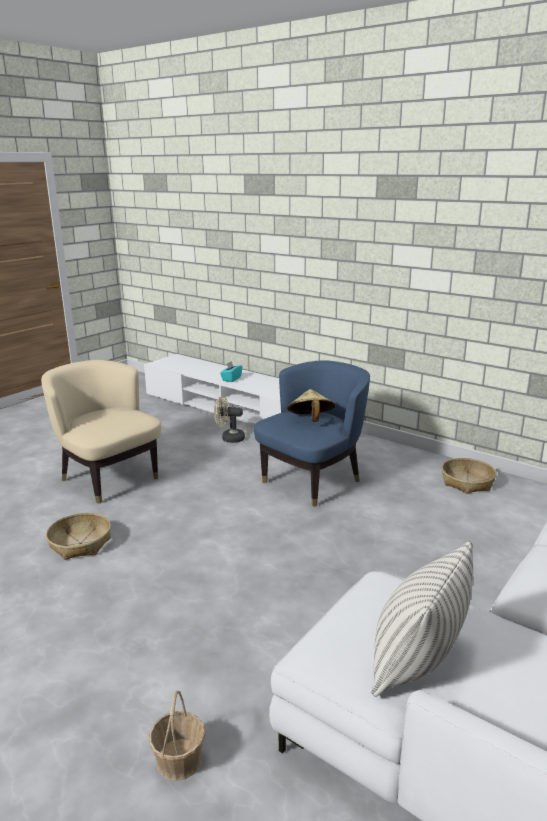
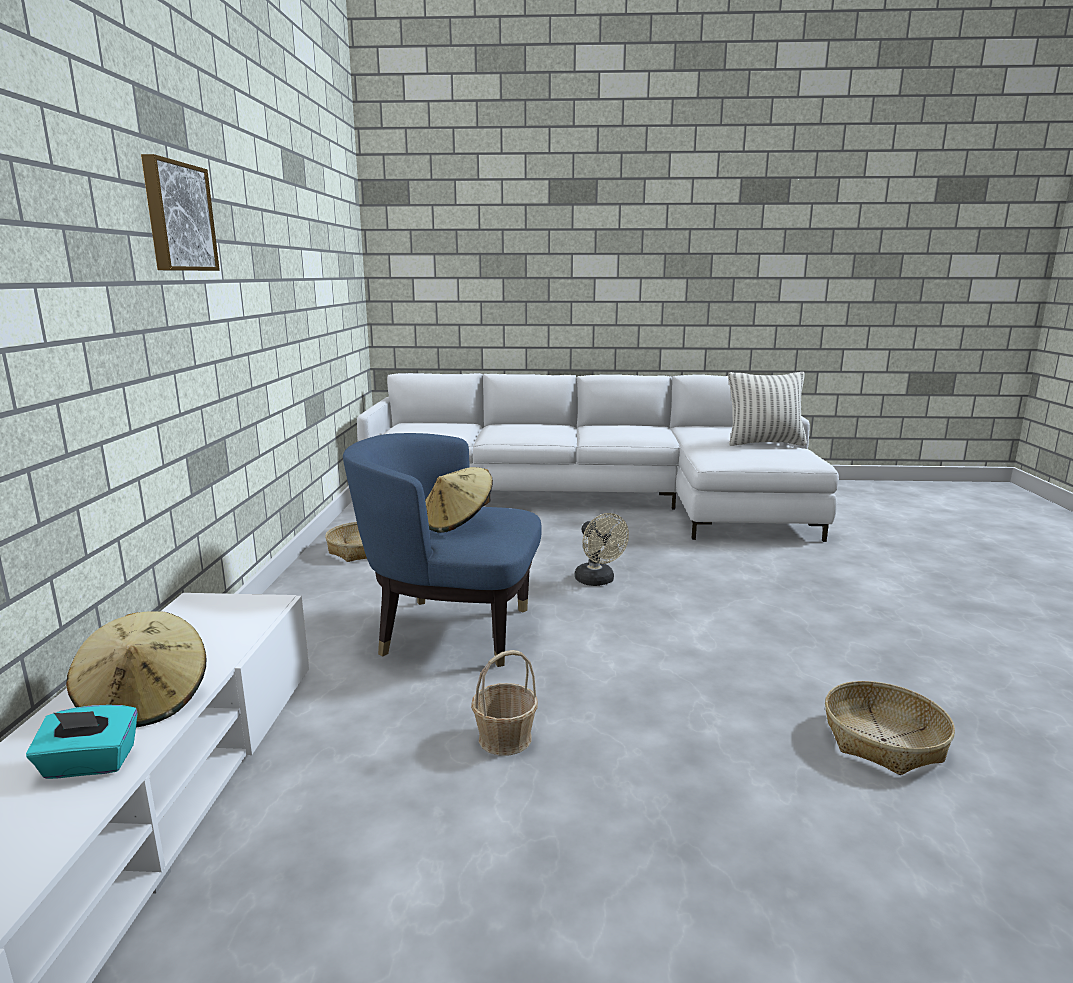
camera: 125 degrees left, 5 degrees down
beige armchair [41,360,161,504] -> none
basket [149,690,205,781] -> basket moved to [471,650,538,755]
beige fan [214,396,245,443] -> beige fan moved to [575,513,629,586]
none -> beige hat [66,611,207,727]
none -> picture [141,154,220,271]

